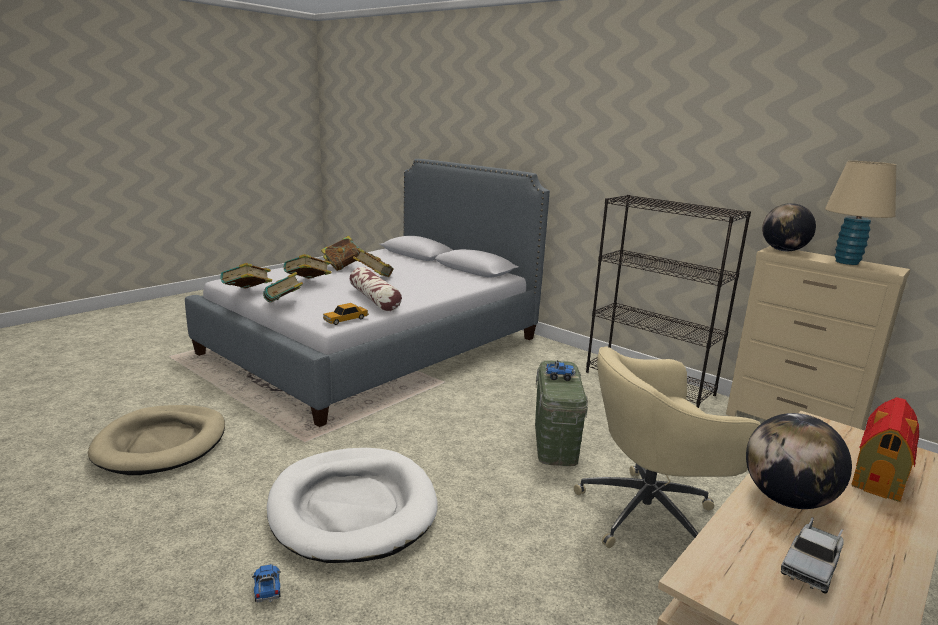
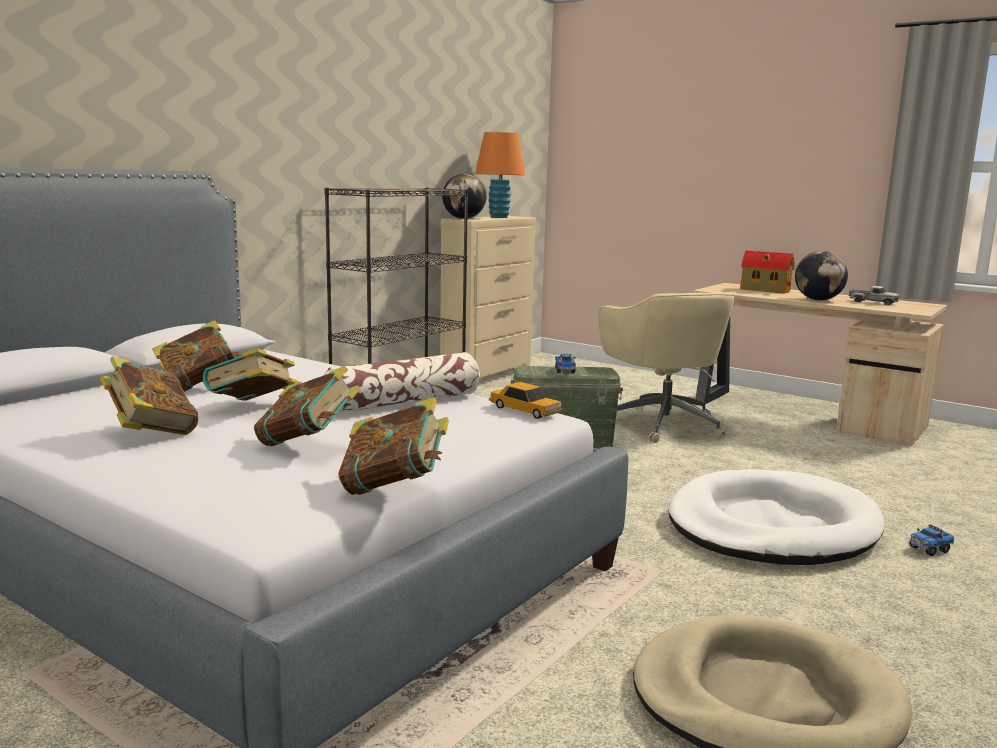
camera: 95 degrees left, 5 degrees down
book [263,272,303,302] -> book moved to [152,320,241,392]
beige table lamp [825,161,896,265] -> orange table lamp [475,132,525,218]

